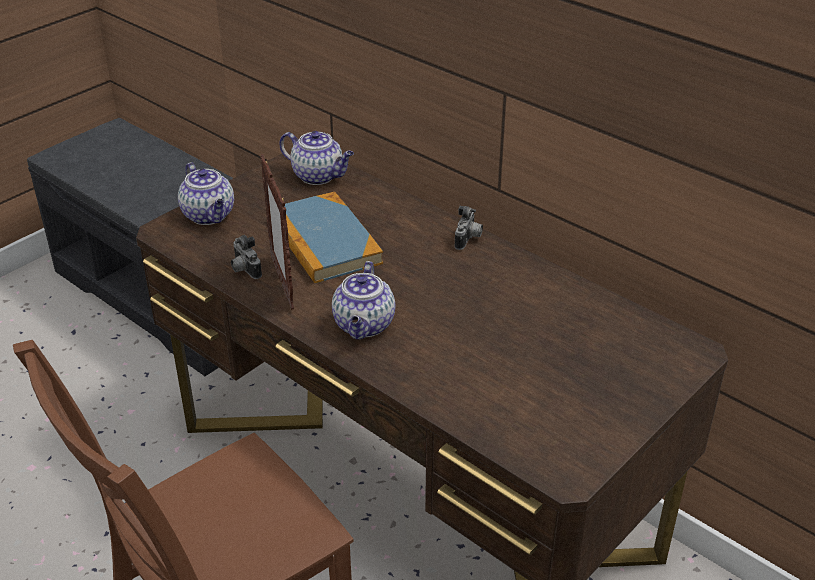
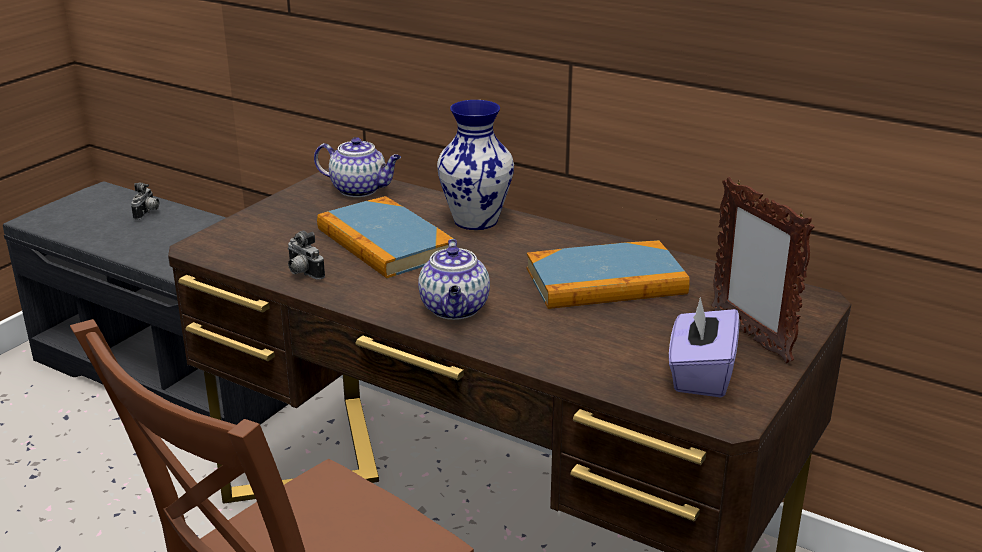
camera: 10 degrees left, 10 degrees down
teapot [178,162,234,225] -> none
picture frame [260,154,294,310] -> picture frame moved to [711,177,815,363]
camera [455,206,483,250] -> camera moved to [131,183,159,220]
none -> vase [437,100,514,230]
none -> book [527,240,690,309]
none -> purple tissue box [669,297,740,397]

